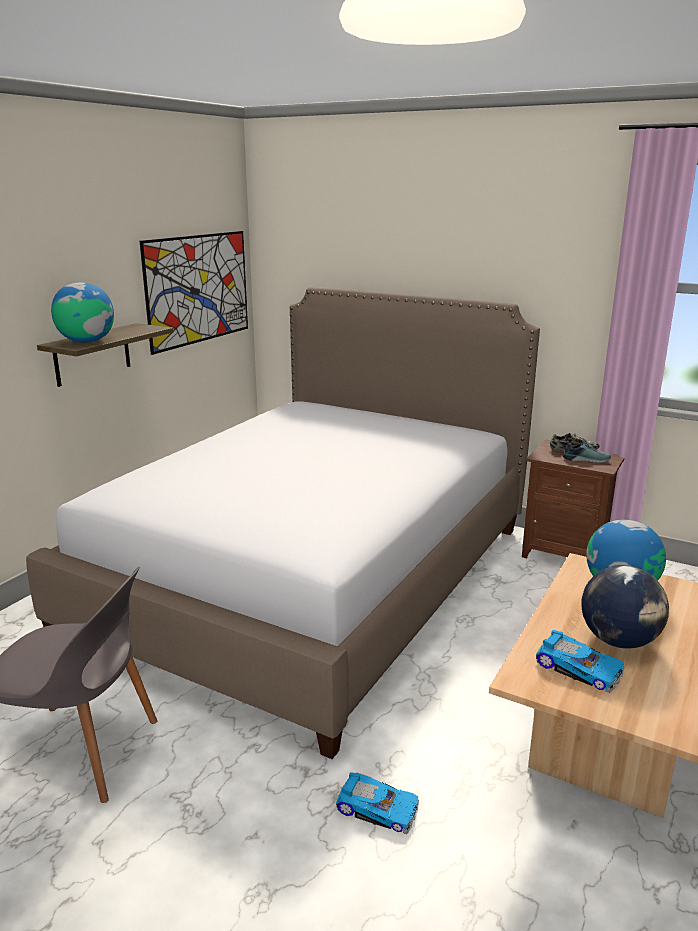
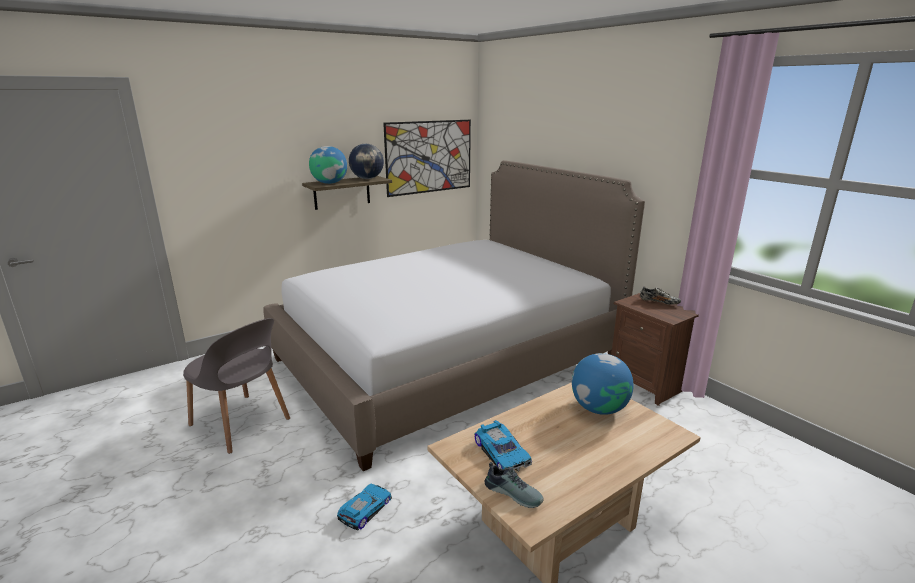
camera: 25 degrees right, 0 degrees up
toy car [336,772,419,834] -> toy car turned 105 degrees counterclockwise [337,484,392,531]
shoe [563,439,611,463] -> shoe moved to [485,462,544,508]
globe [581,565,669,649] -> globe moved to [349,144,384,179]

